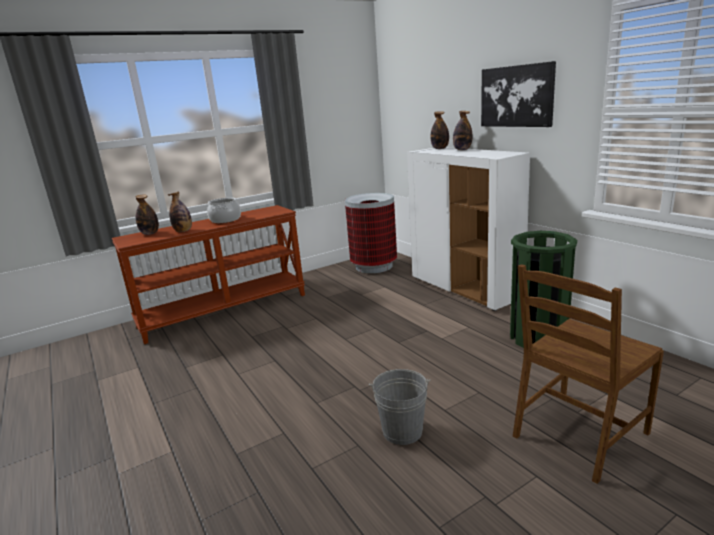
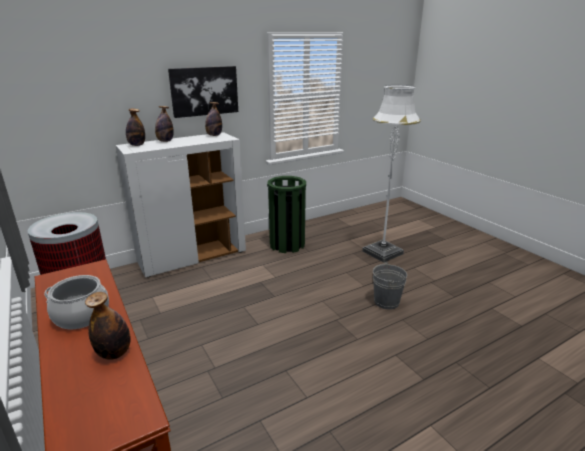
camera: 90 degrees left, 5 degrees up
bottle [135,194,159,235] -> bottle moved to [205,102,222,136]
brown chair [513,264,664,484] -> white floor lamp [362,85,421,263]

